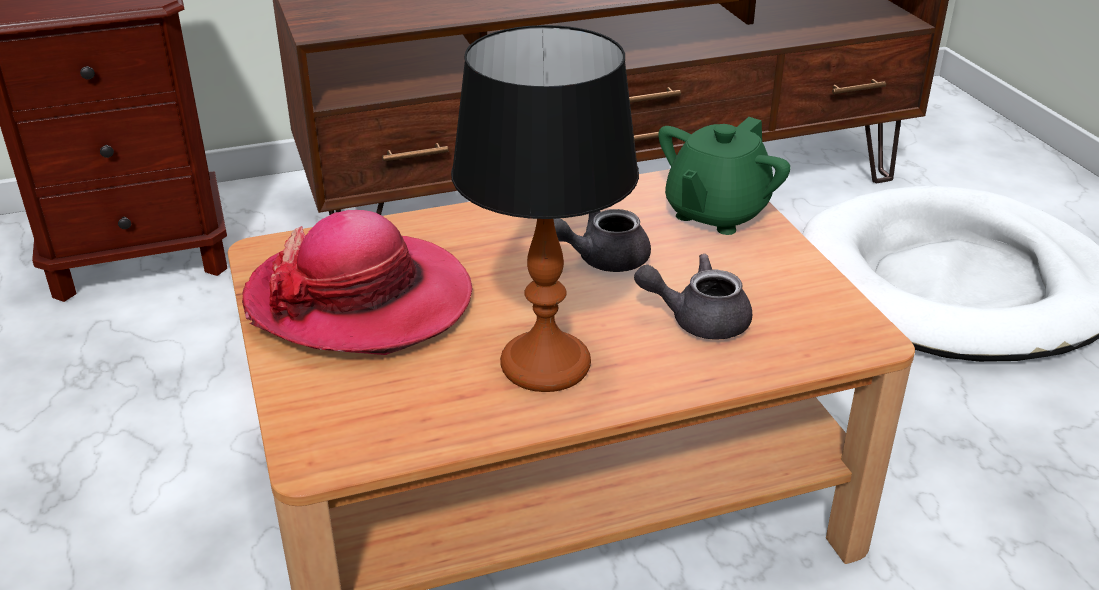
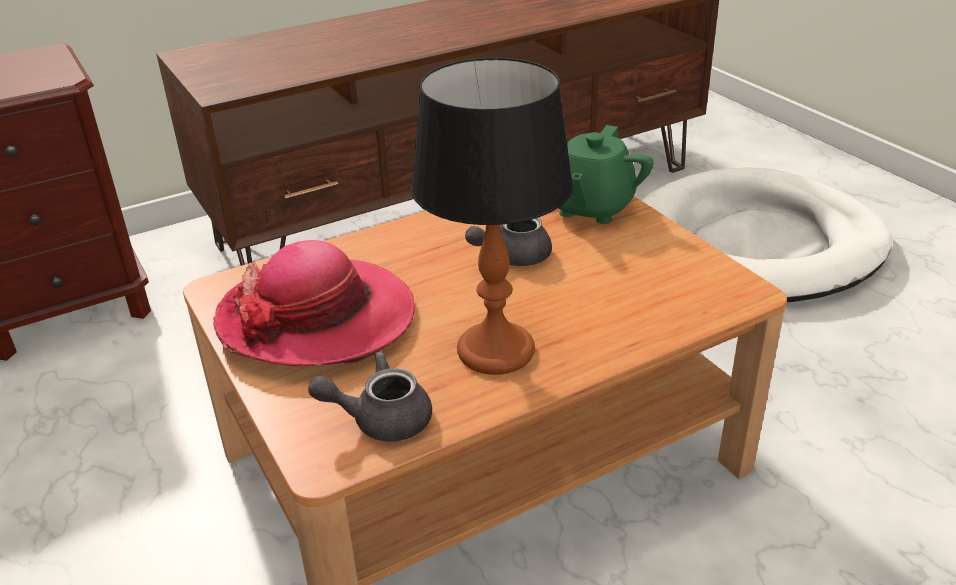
camera: 10 degrees left, 0 degrees up
grey teapot [634,254,752,339] -> grey teapot moved to [308,352,432,442]

